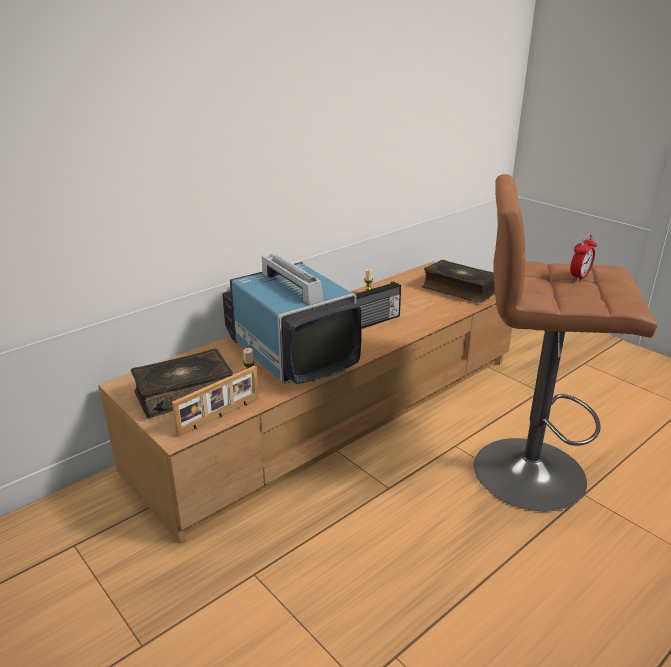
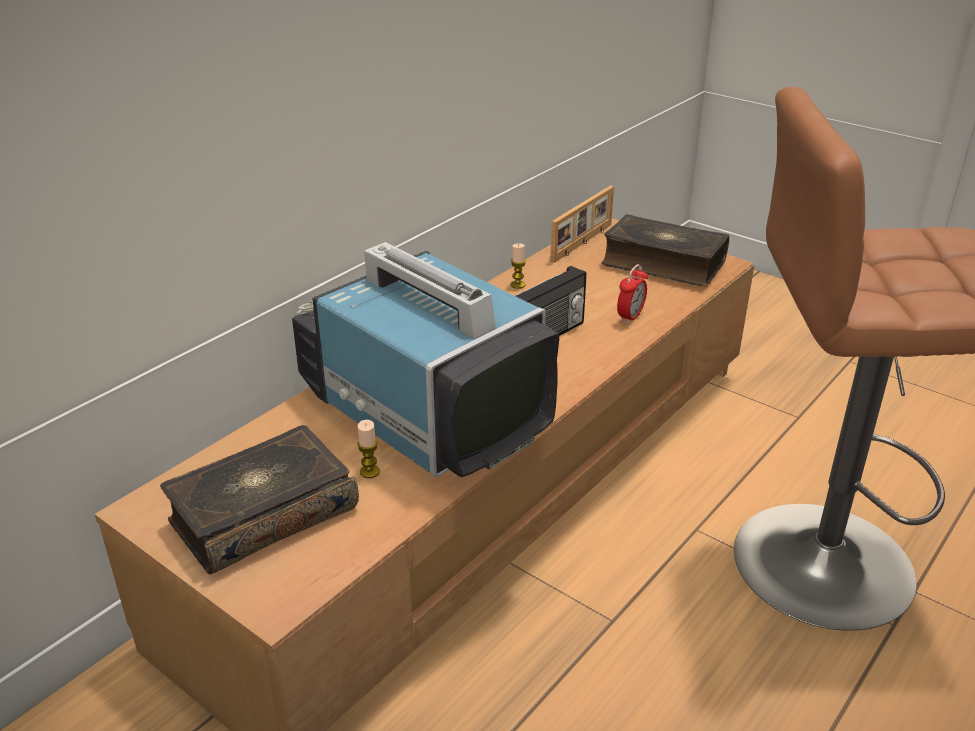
camera: 10 degrees left, 5 degrees up
picture frame [172,366,259,437] -> picture frame moved to [550,186,614,263]
alarm clock [570,234,597,281] -> alarm clock moved to [617,264,648,324]

